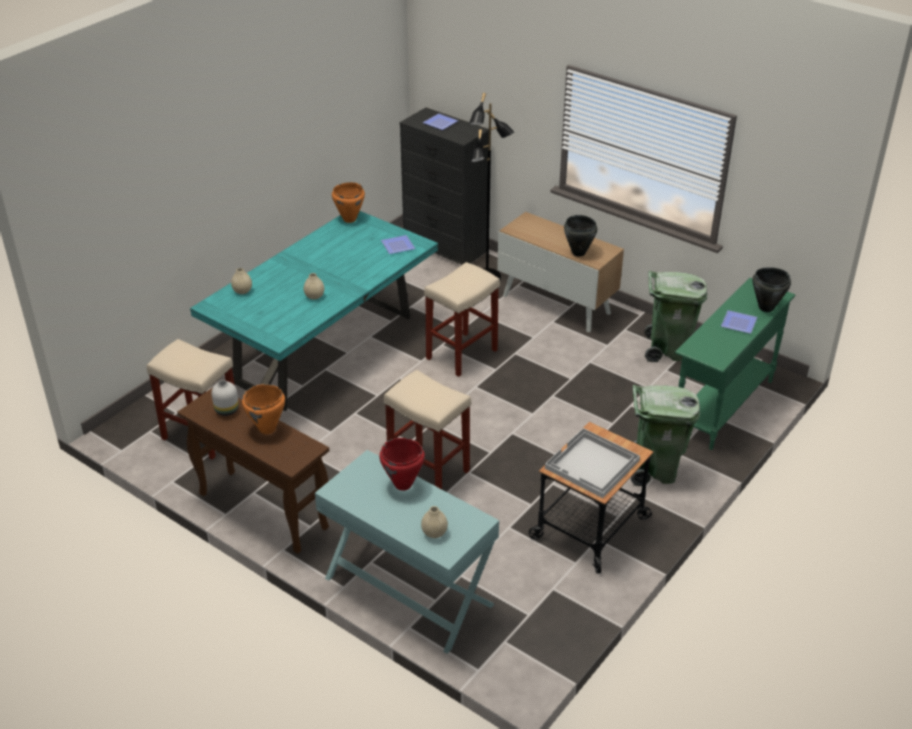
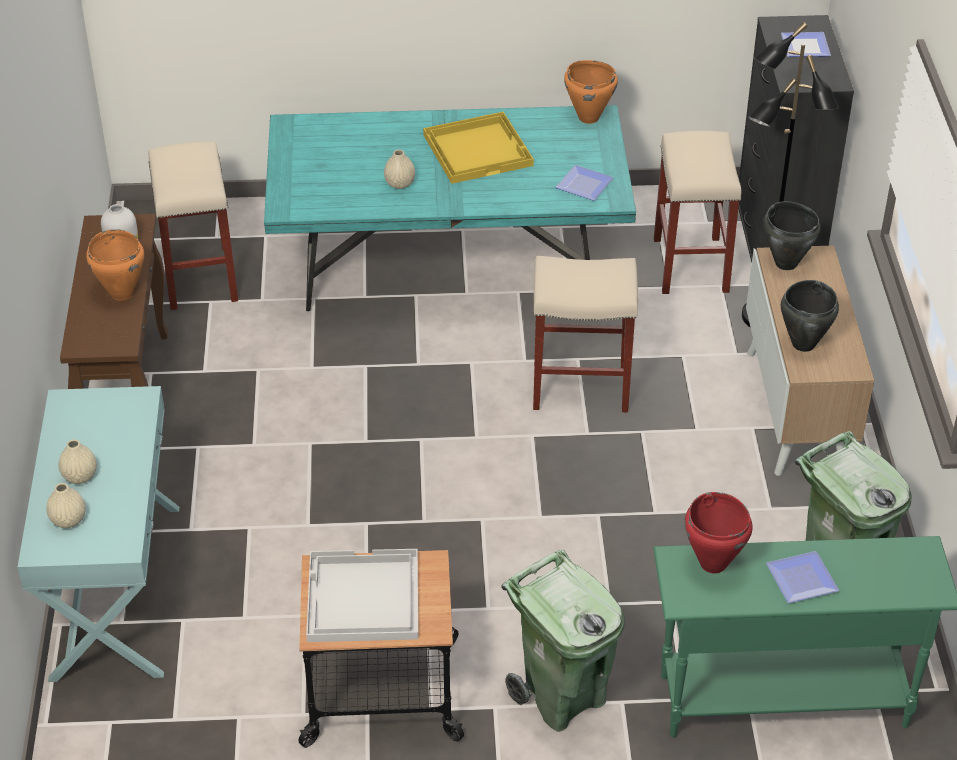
camera: 50 degrees right, 5 degrees up
beige vase [231,268,252,294] -> beige vase moved to [59,439,97,484]
red cooking pot [380,438,425,491] -> red cooking pot moved to [685,492,753,573]
beige stool [384,370,471,489] -> beige stool moved to [654,131,742,294]
black cooking pot [752,267,791,312] -> black cooking pot moved to [763,201,821,270]
none -> yellow tray [423,112,534,184]

